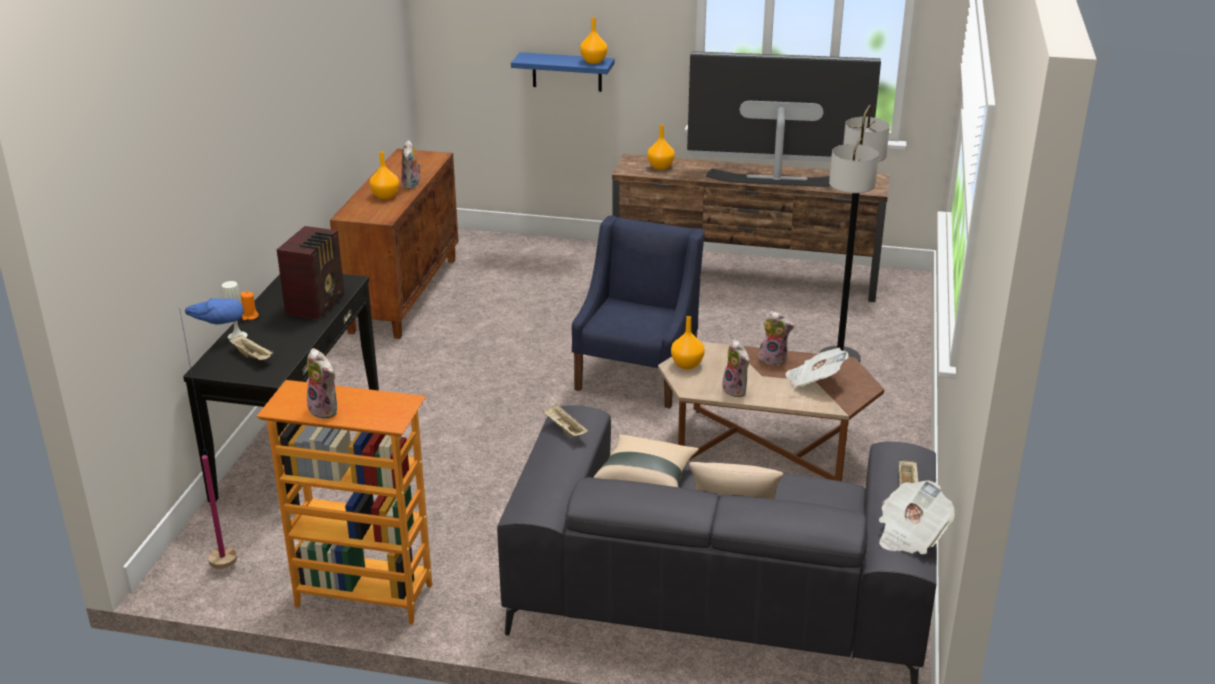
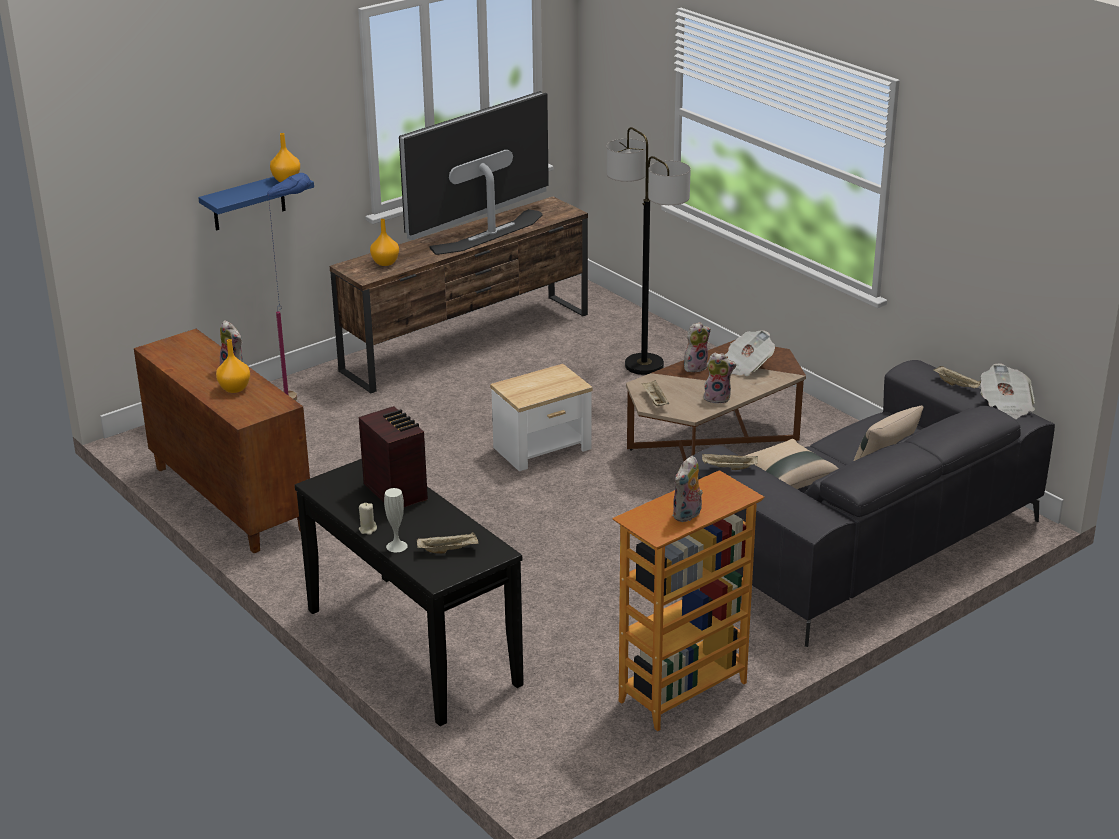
camera: 50 degrees left, 0 degrees up
blue floor lamp [179,298,244,569] -> blue floor lamp moved to [267,173,311,401]
orange candle [241,291,259,320] -> beige candle [359,503,377,535]
plush toy [307,348,337,419] -> plush toy turned 135 degrees clockwise [672,456,703,522]
blue armchair [572,215,705,408] -> side table [490,364,593,471]
orange vase [671,316,705,369] -> beige tray [642,380,669,406]

